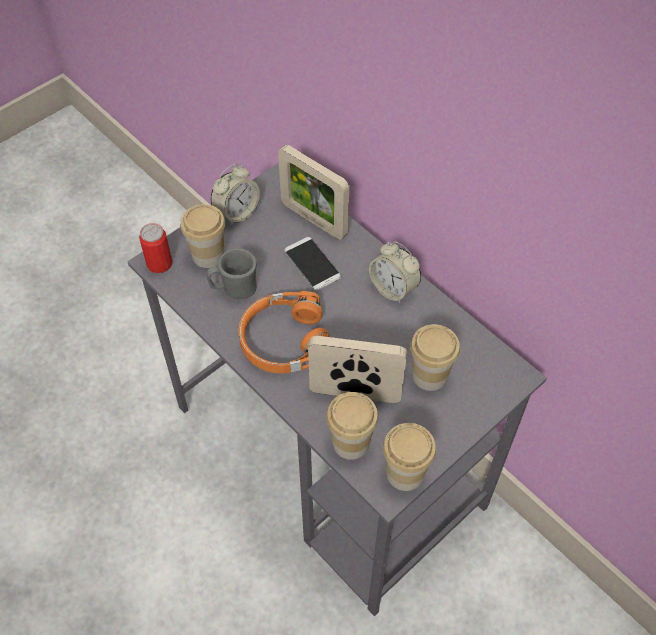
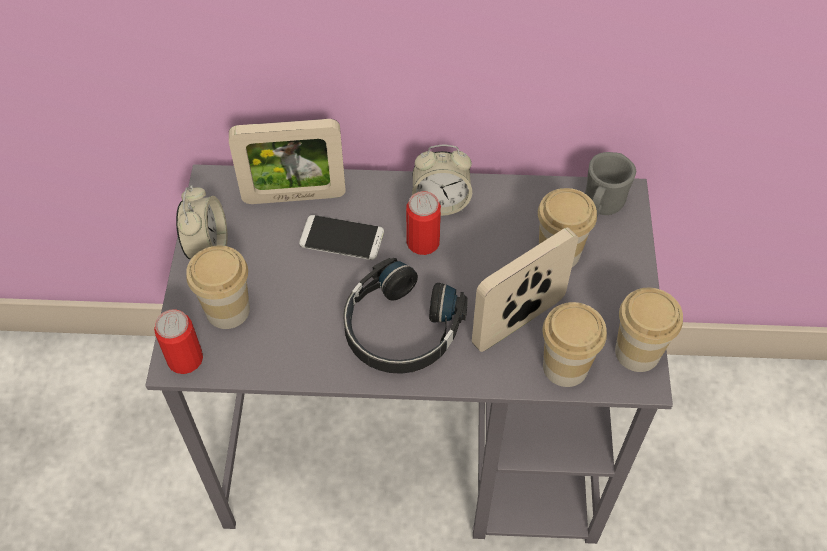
camera: 45 degrees left, 0 degrees up
grey mug [206,248,257,299] -> grey mug moved to [585,152,636,216]
orange headphones [239,291,330,373] -> black headphones [343,258,468,374]
none -> can [406,191,441,255]

